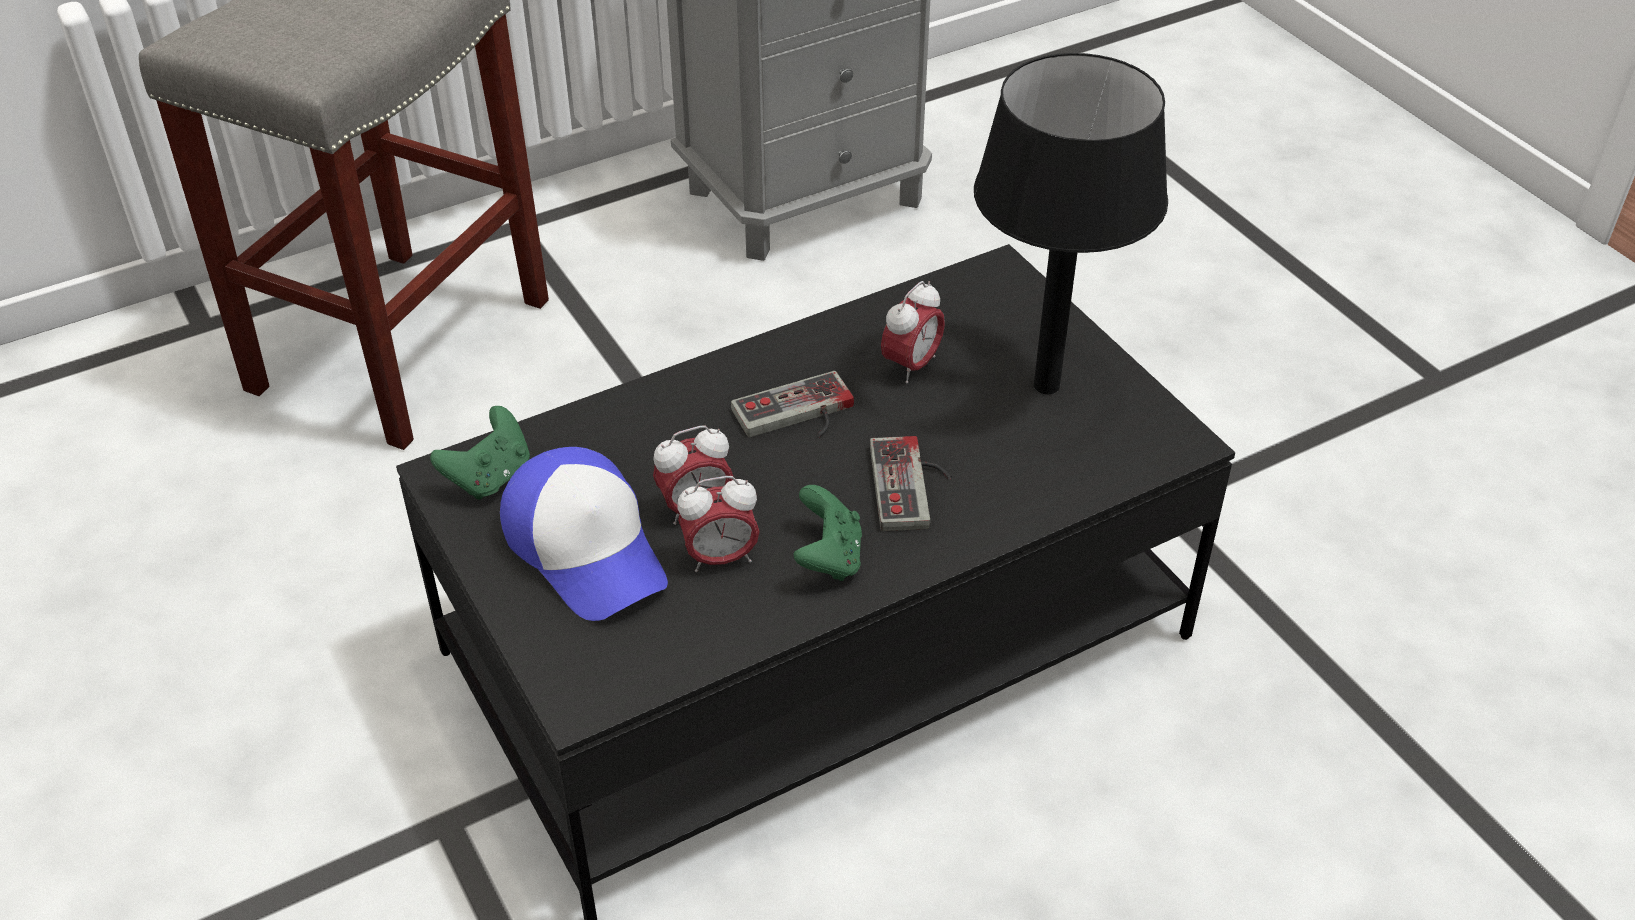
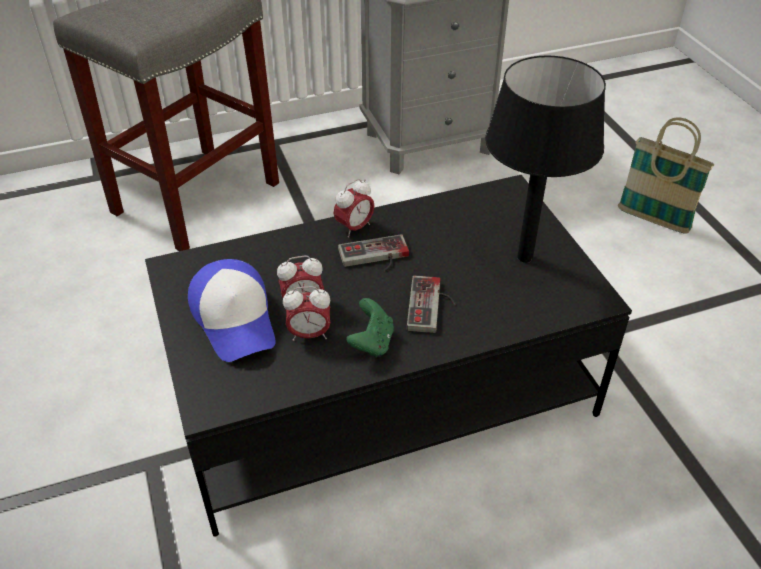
camera: 10 degrees right, 0 degrees up
green game controller [430,406,530,500] -> none
alarm clock [881,281,945,383] -> alarm clock moved to [334,179,375,238]
none -> basket [618,118,714,234]

